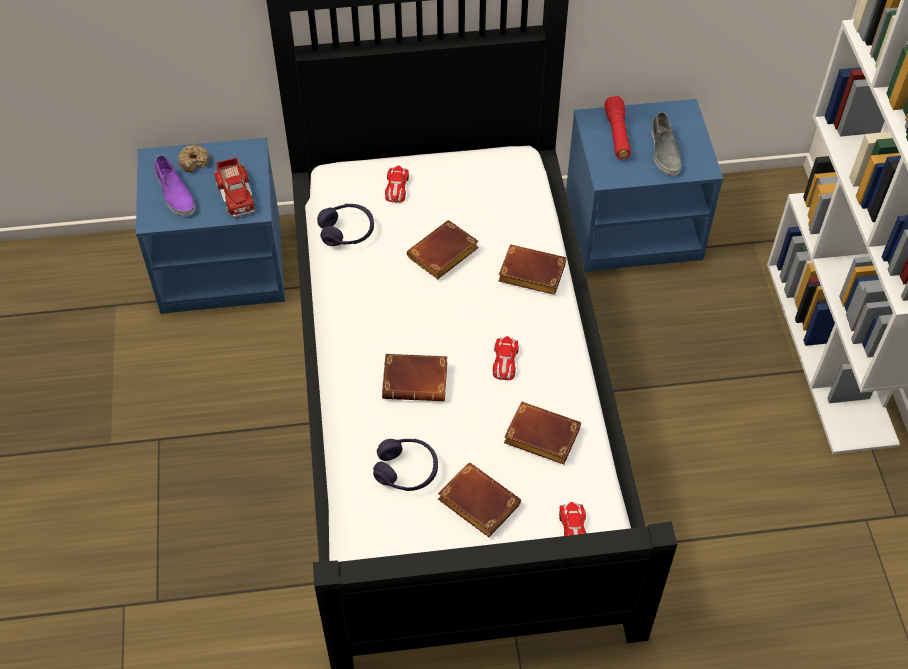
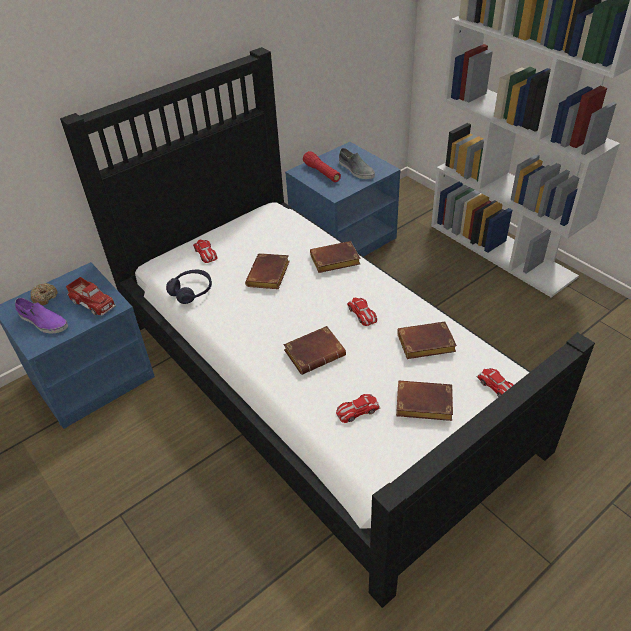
camera: 30 degrees left, 10 degrees down
purple headphones [373,439,438,491] -> toy car [336,394,381,423]

